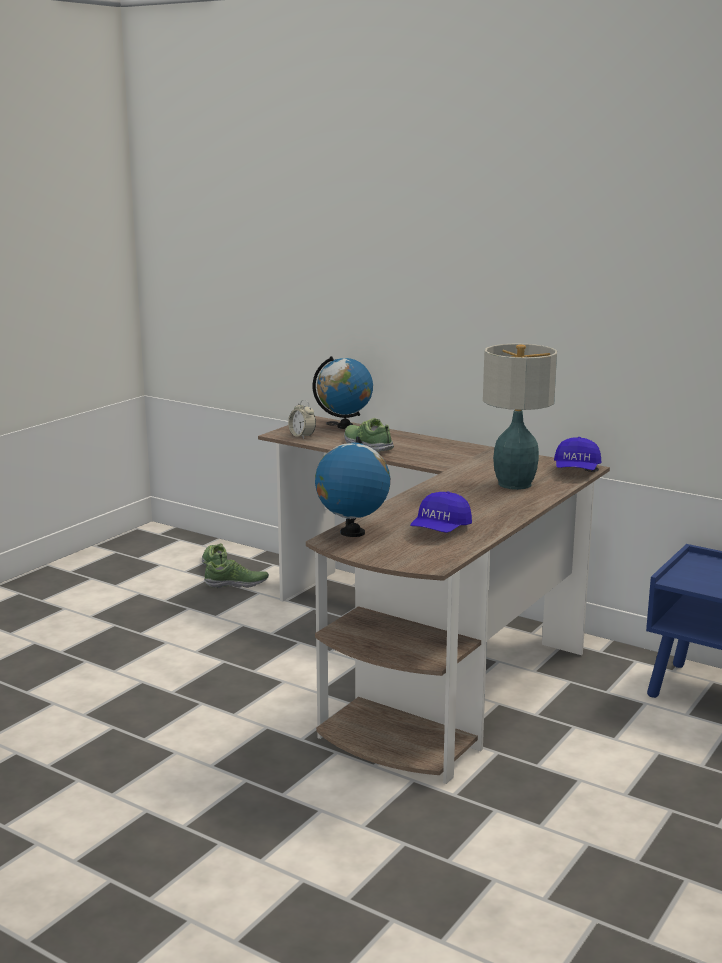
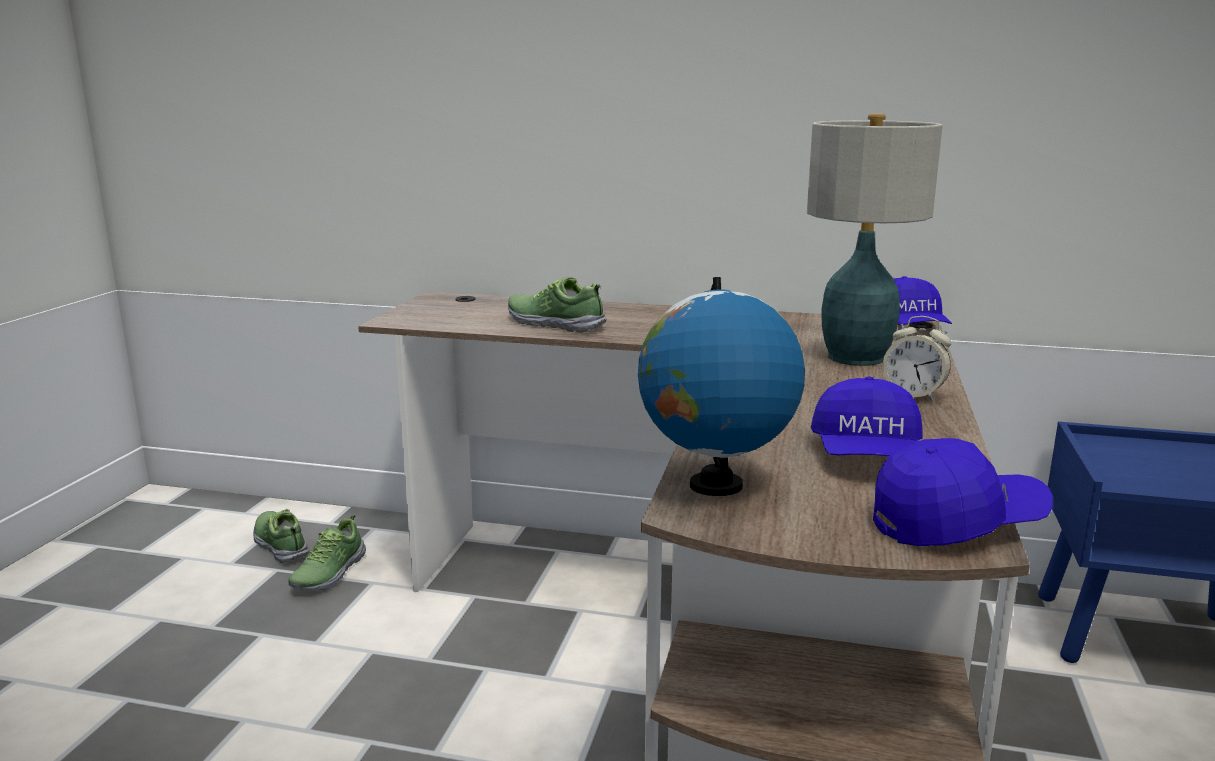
camera: 20 degrees left, 0 degrees up
shoe [204,559,269,588] -> shoe turned 135 degrees clockwise [288,514,366,591]
alarm clock [288,400,316,439] -> alarm clock moved to [883,316,952,401]
globe [313,356,373,429] -> none
none -> blue cap [873,438,1053,546]

